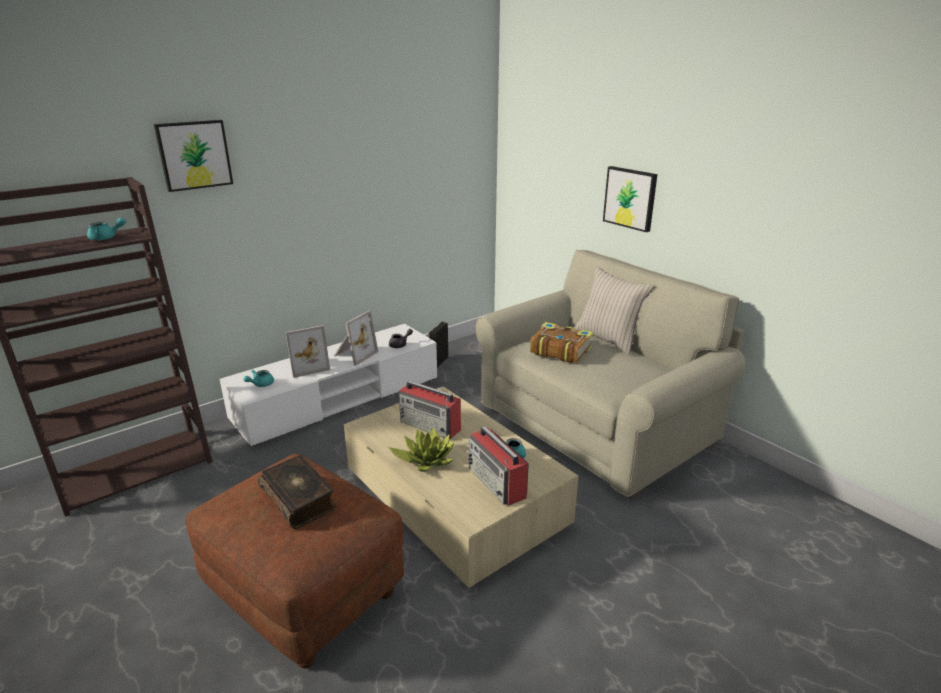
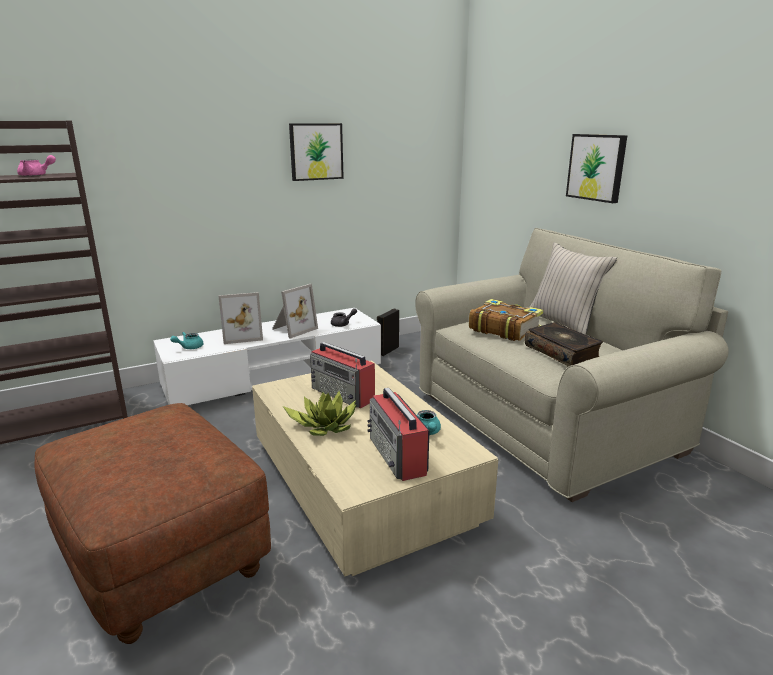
camera: 10 degrees right, 5 degrees down
turquoise teapot [87,218,126,240] -> pink teapot [17,155,56,176]
picture [154,120,233,192] -> picture moved to [289,123,344,181]
book [258,455,337,529] -> book moved to [525,322,603,367]

